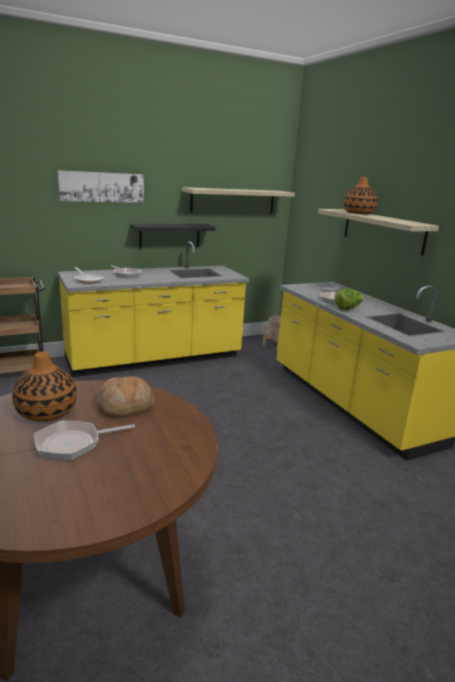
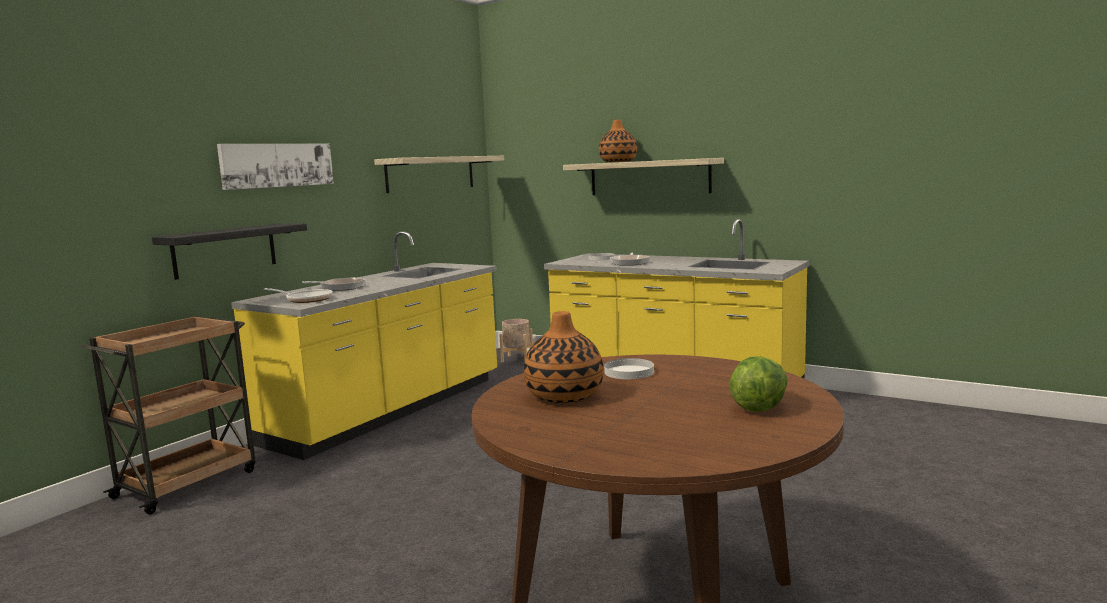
camera: 30 degrees left, 10 degrees down
frying pan [34,420,135,460] -> none
bread [97,376,155,418] -> white plate [604,358,654,379]
black shelf [130,224,216,249] -> black shelf moved to [152,223,307,280]
lettuce [335,288,364,310] -> lettuce moved to [729,356,788,412]

